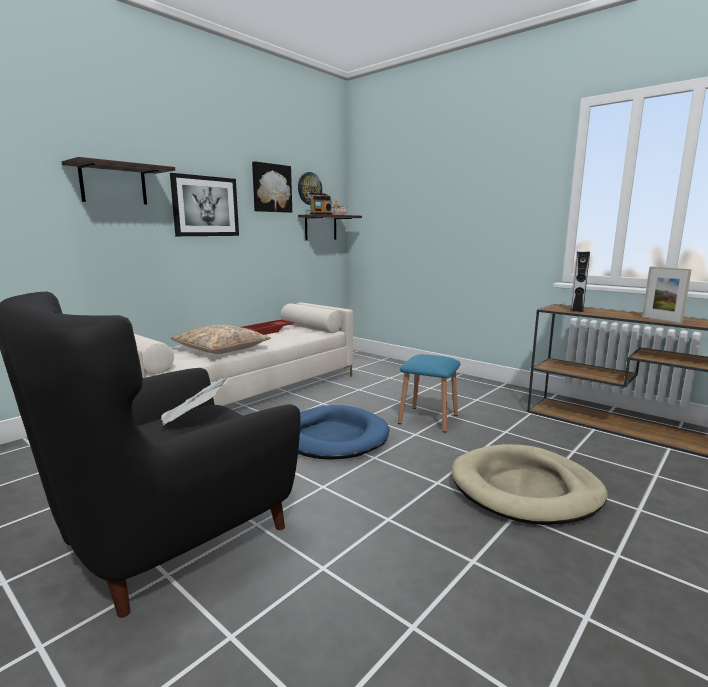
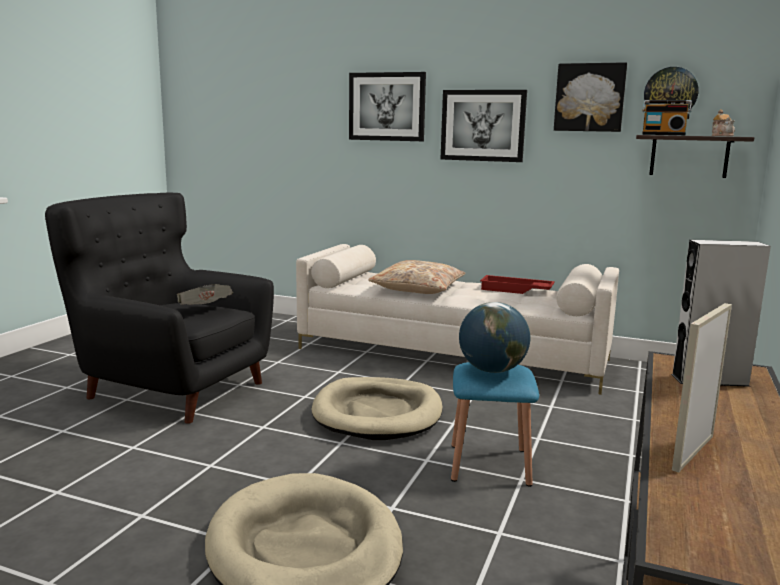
camera: 70 degrees right, 0 degrees up
shelf [62,157,175,204] -> picture [349,72,426,141]
blue dog bed [298,405,389,460] -> beige dog bed [312,377,443,440]
none -> globe [459,302,530,373]

